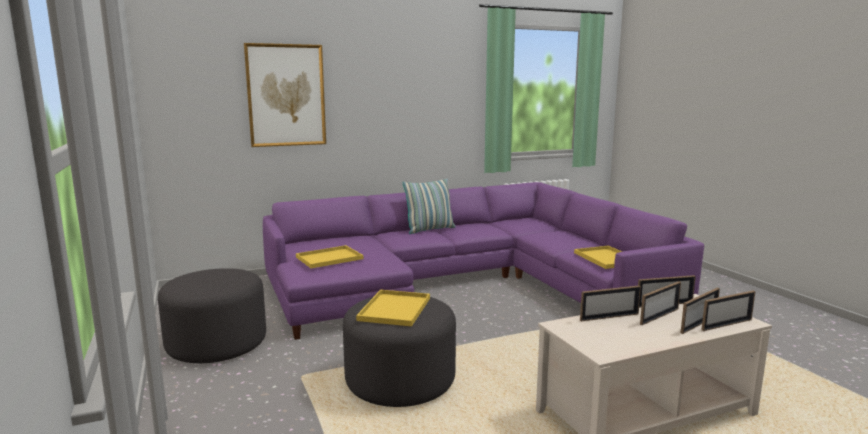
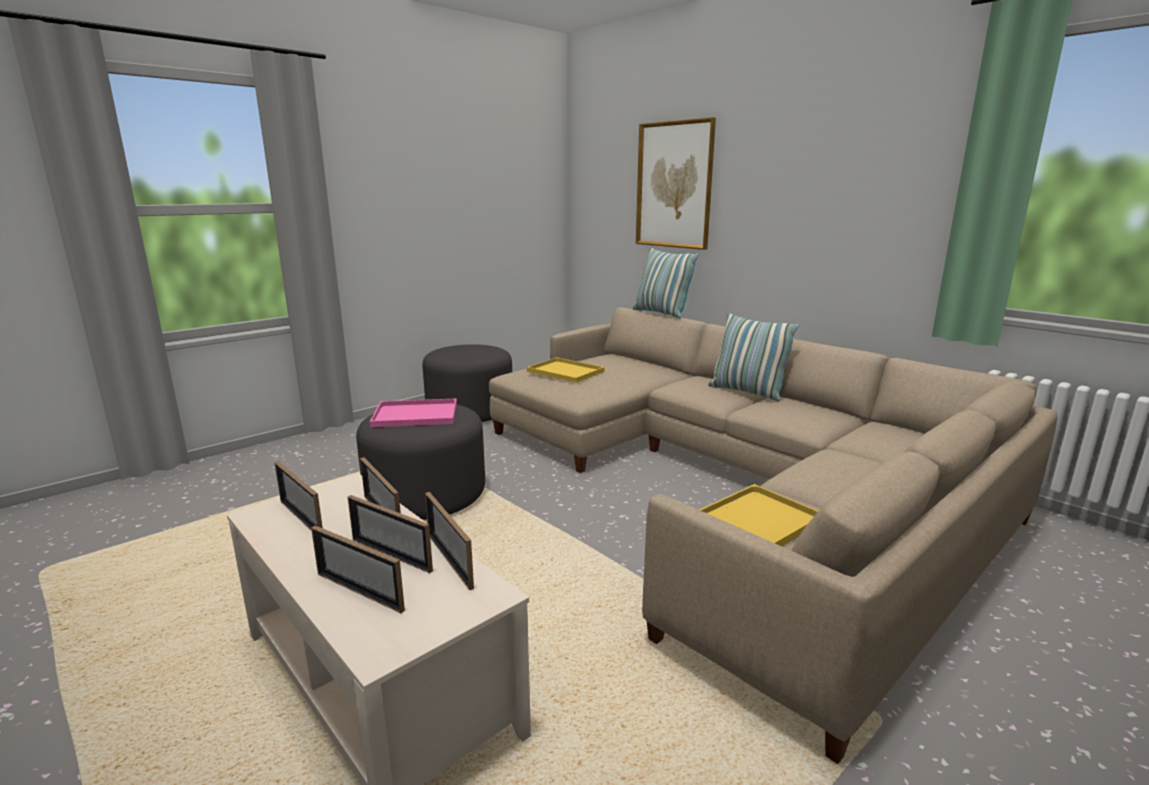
camera: 70 degrees right, 5 degrees up
purple sofa [263,182,704,340] -> beige sofa [489,307,1058,764]
yellow tray [356,290,430,326] -> pink tray [370,398,457,427]
picture frame [701,291,755,331] -> picture frame moved to [275,461,323,531]
none -> pillow [633,248,699,318]

